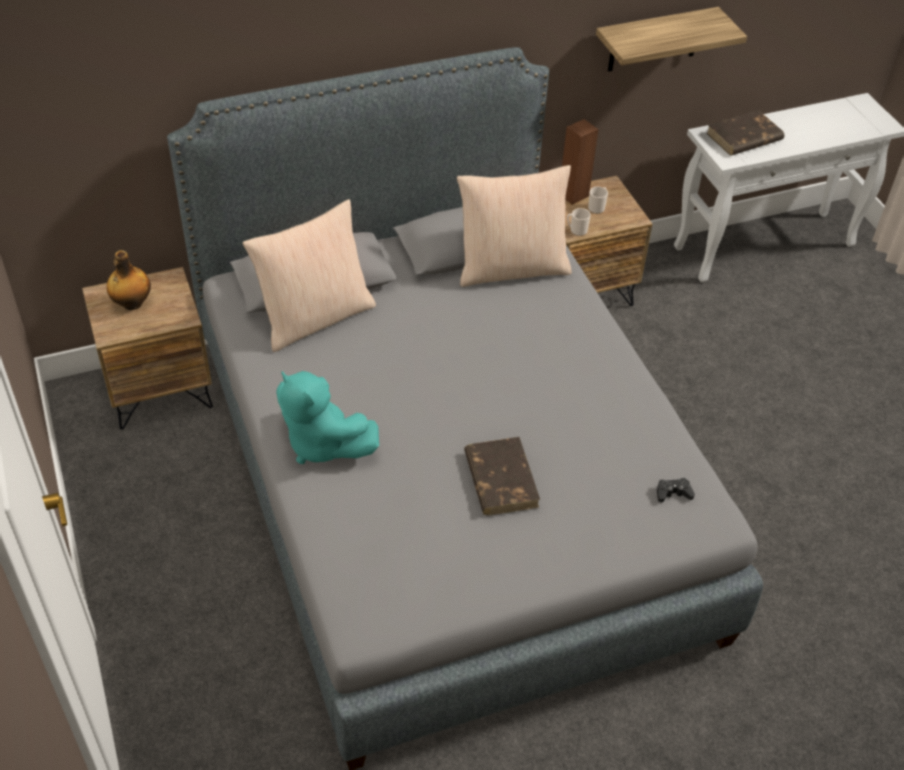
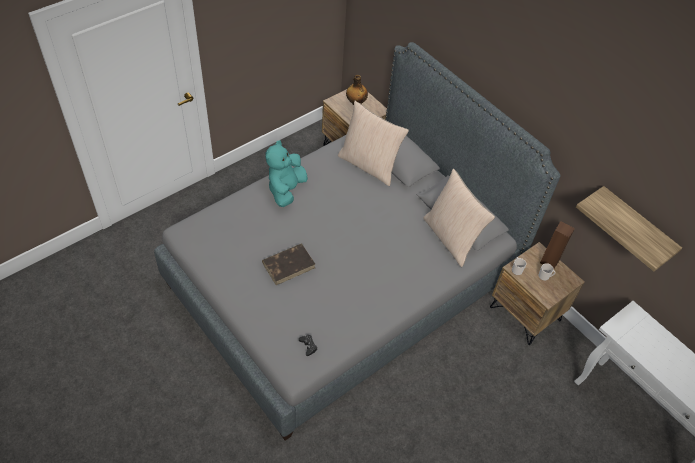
camera: 70 degrees right, 5 degrees up
brown book [706,110,784,155] -> none

